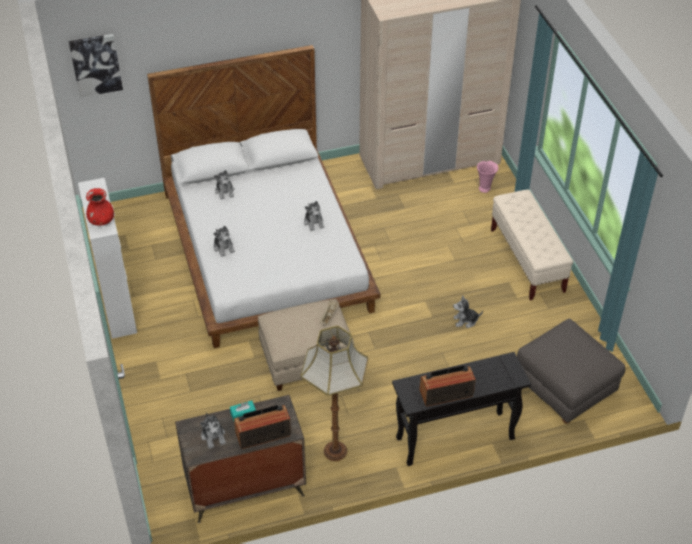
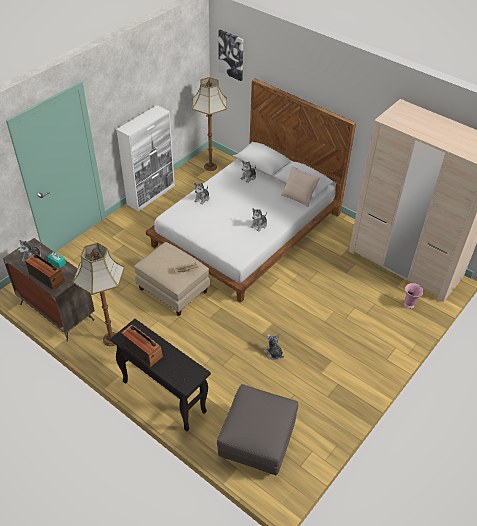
camera: 55 degrees right, 0 degrees up
red vase [86,188,114,226] -> none
beige bench [491,190,573,300] -> none
none -> floor lamp [192,77,227,171]
none -> beige pillow [281,166,320,207]

